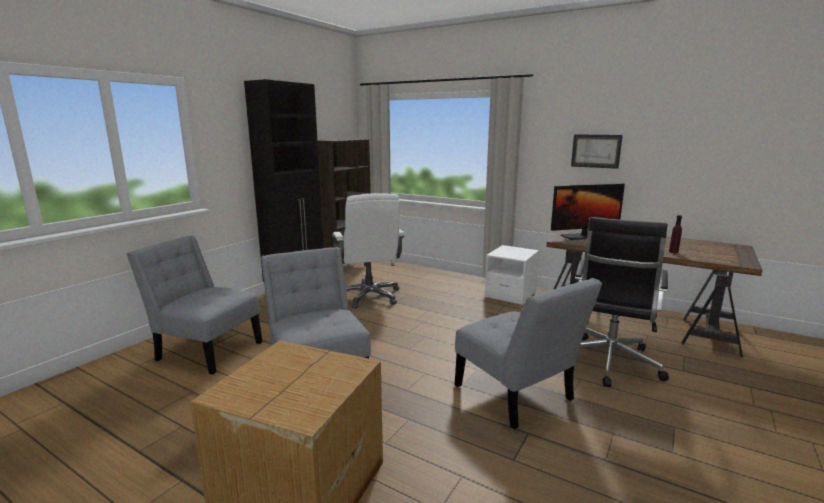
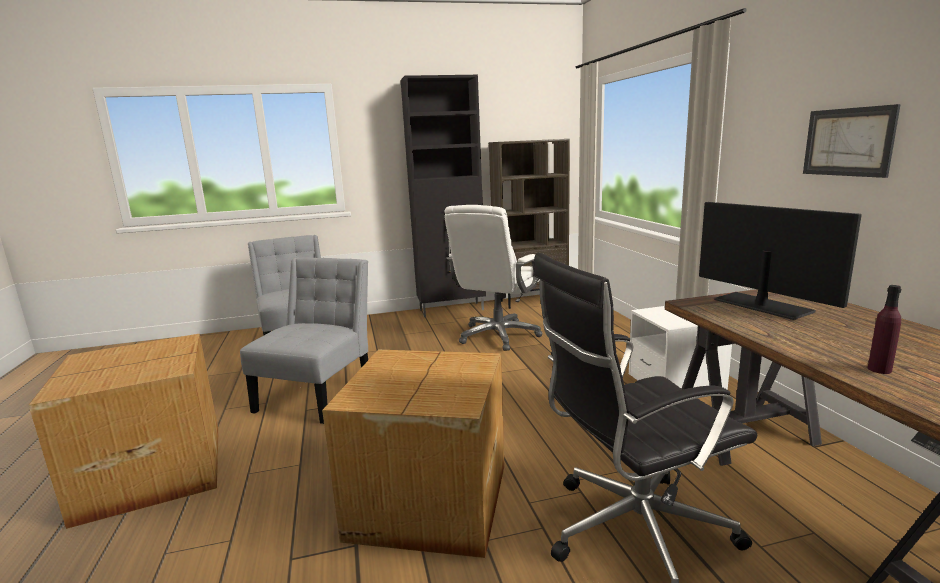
camera: 45 degrees right, 0 degrees up
grey chair [455,278,602,429] -> cardboard box [322,350,504,558]
monitor [551,183,625,240] -> monitor turned 150 degrees counterclockwise [699,202,862,320]

